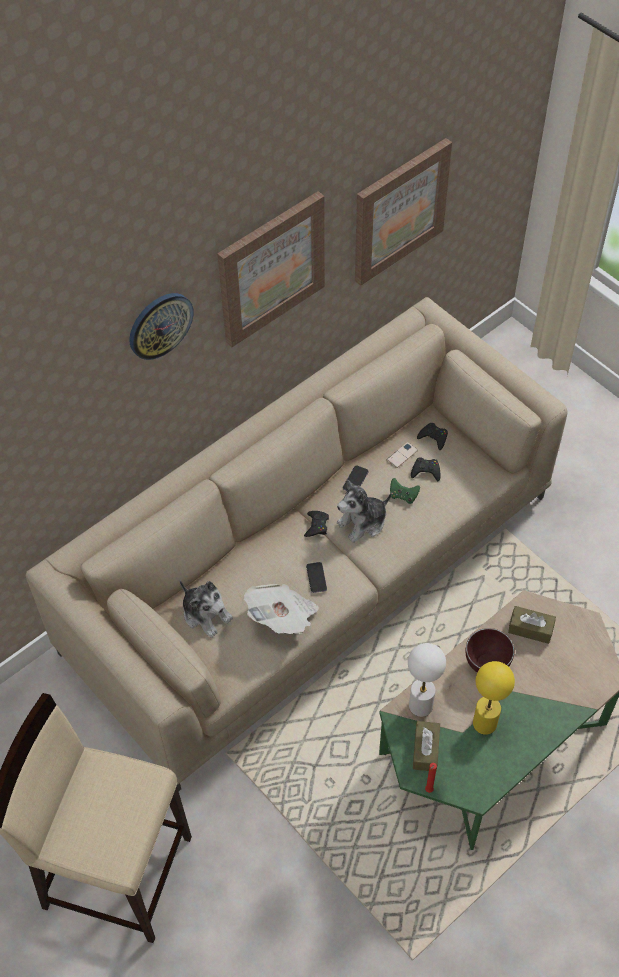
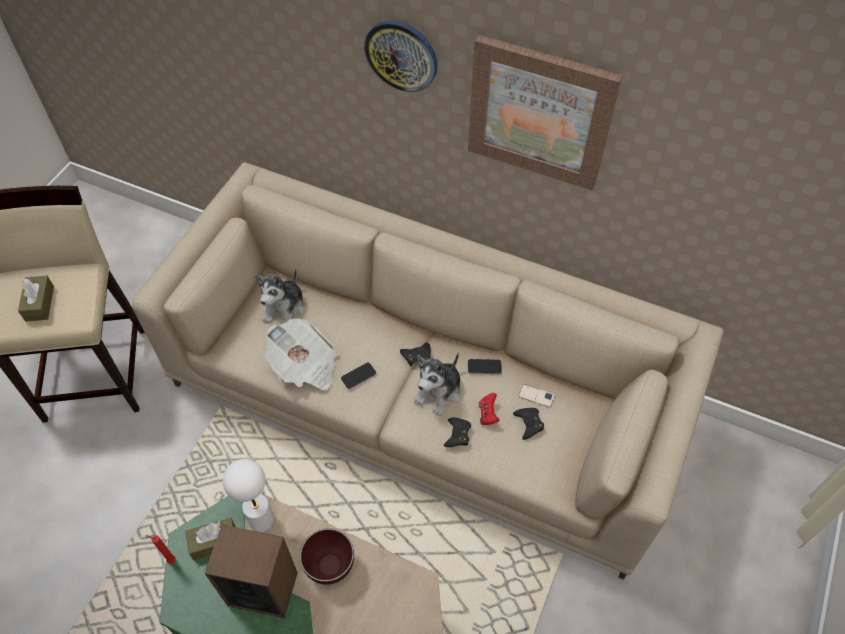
camera: 65 degrees right, 0 degrees up
plush toy [337,479,392,542] -> plush toy turned 90 degrees counterclockwise [414,353,461,416]
picture [355,138,452,286] -> none
green game controller [390,478,420,504] -> red game controller [479,393,499,425]
black game controller [417,423,448,450] -> black game controller moved to [444,418,471,447]
yellow table lamp [473,661,515,735] -> speaker [205,525,298,618]
brown tissue box [508,606,556,644] -> brown tissue box moved to [18,276,54,322]

